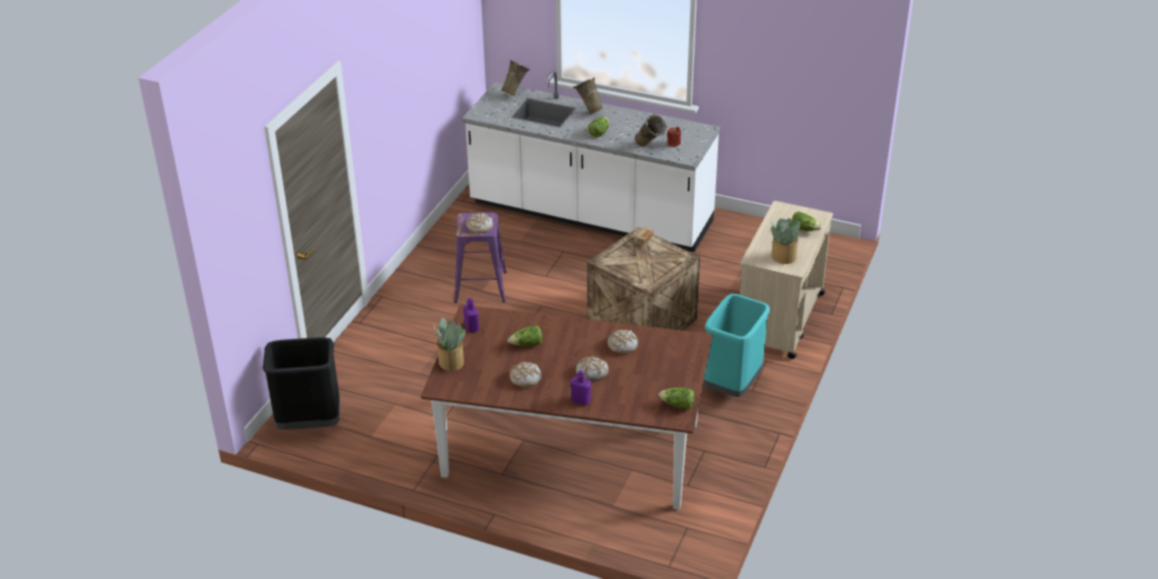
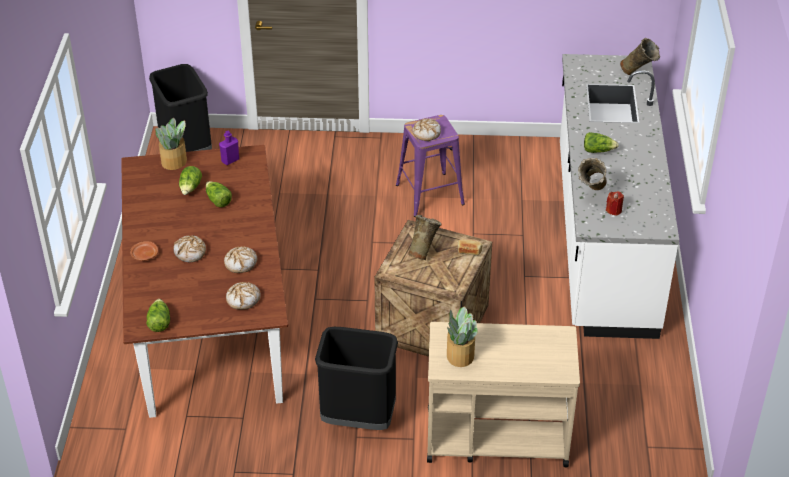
camera: 70 degrees right, 5 degrees up
bread [510,362,541,388] -> bread moved to [226,282,261,310]
purple bottle [570,370,591,406] -> brown plate [130,241,158,261]
beige vase [573,77,603,114] -> beige vase moved to [408,215,442,260]
turquoise trash can [703,294,770,397] -> black trash can [315,327,398,430]
lettuce [791,211,822,231] -> lettuce moved to [179,166,202,195]

